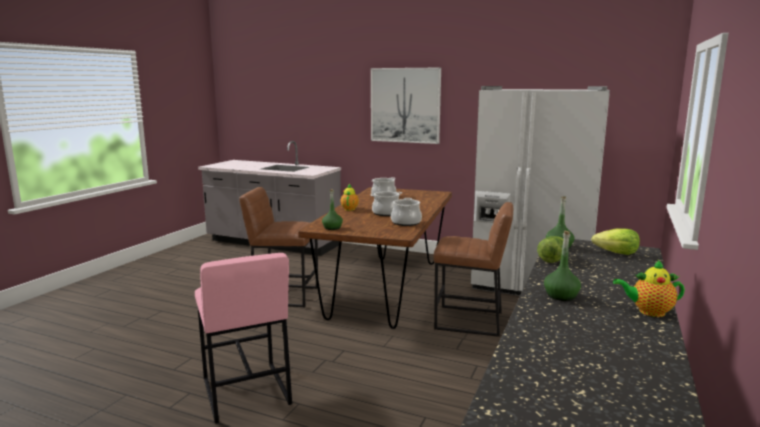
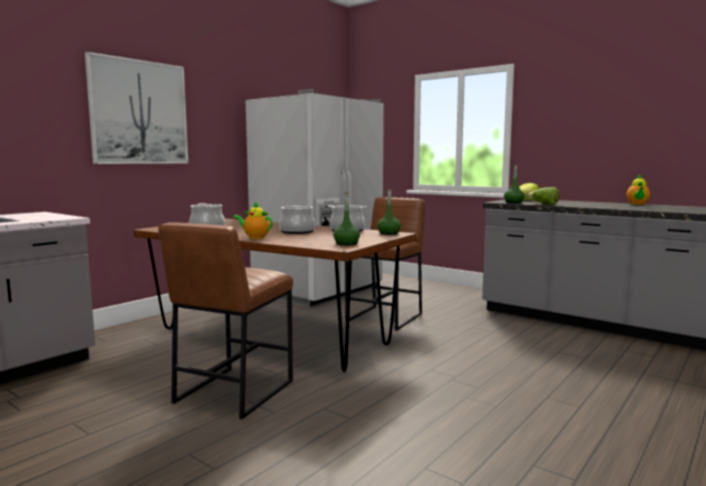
camera: 75 degrees left, 5 degrees down
pink chair [195,253,292,423] -> none
green bottle [544,231,581,301] -> green bottle moved to [377,188,401,235]

